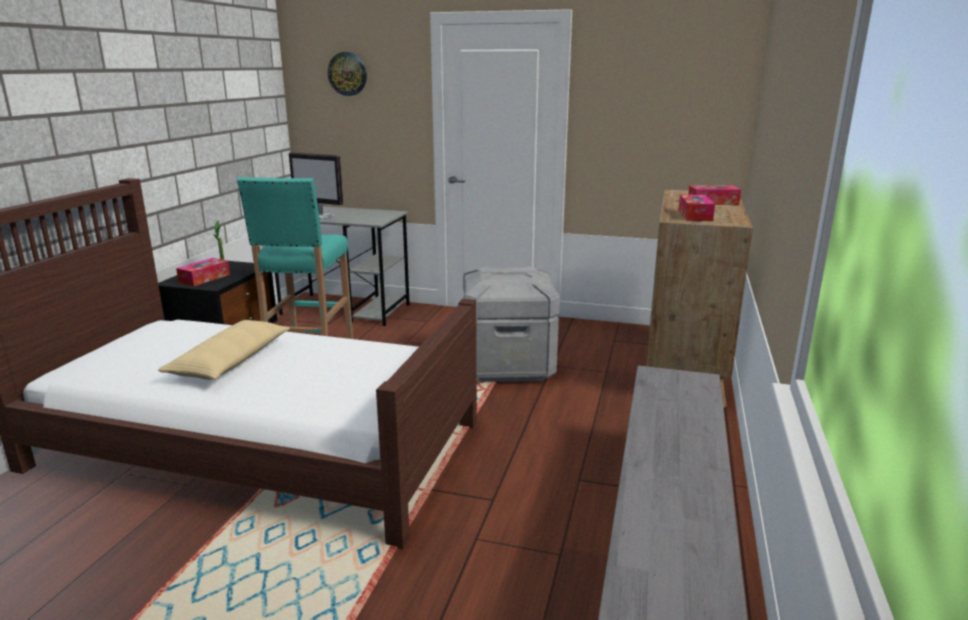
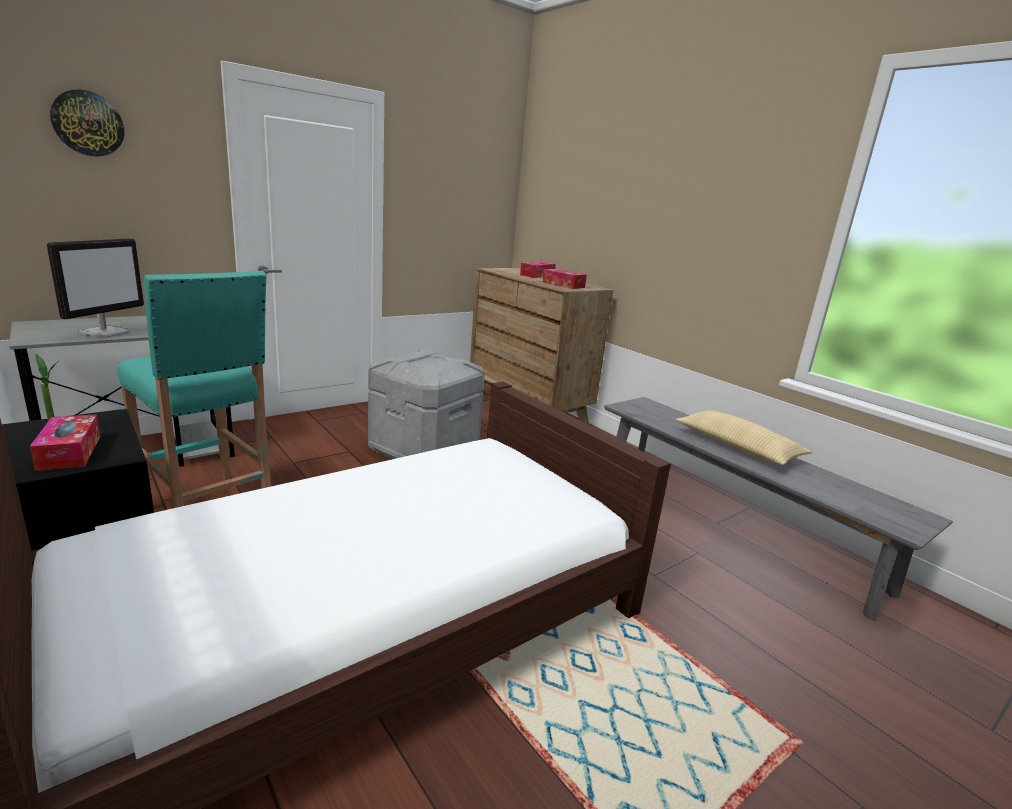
camera: 55 degrees left, 0 degrees up
beige pillow [158,320,290,380] -> beige pillow moved to [675,410,812,465]
monitor [289,152,344,219] -> monitor turned 45 degrees counterclockwise [47,238,144,337]

